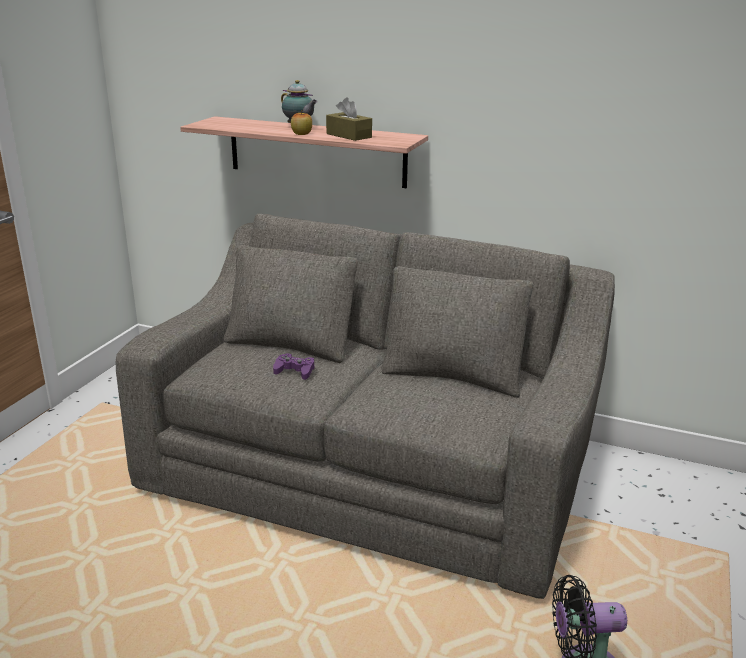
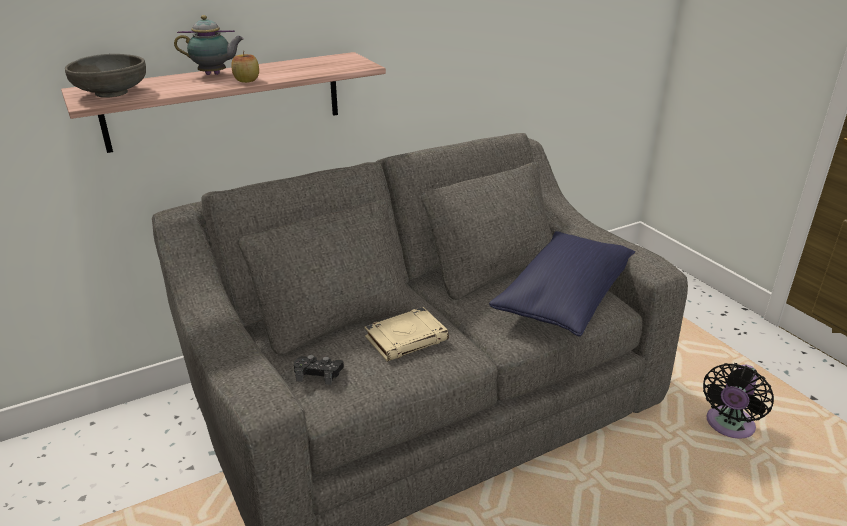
camera: 50 degrees left, 5 degrees up
purple game controller [273,353,314,380] -> beige book [364,307,449,362]
brown tissue box [326,97,372,141] -> none
none -> grey bowl [65,54,146,98]
none -> black game controller [294,355,344,385]
none -> blue pillow [489,231,635,337]

